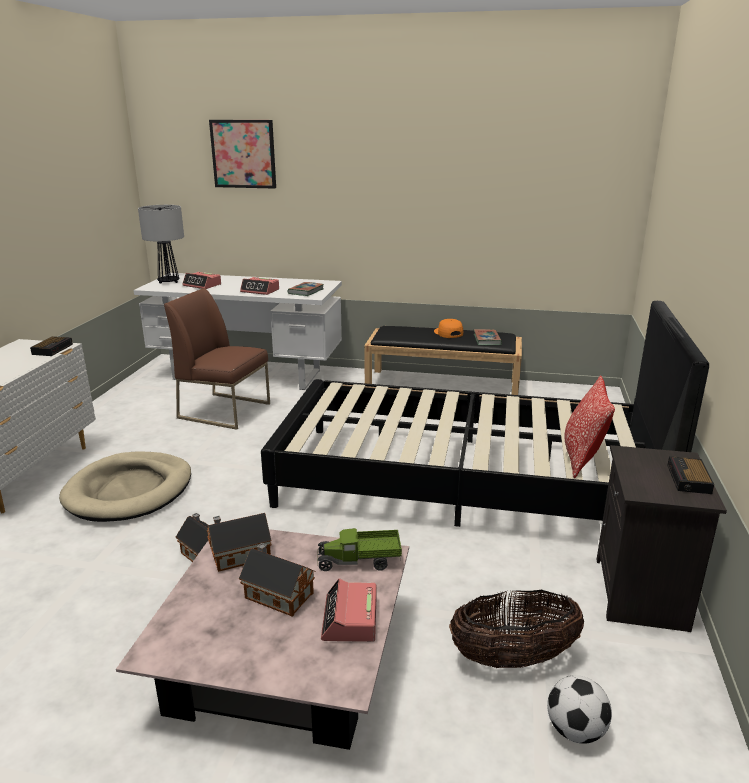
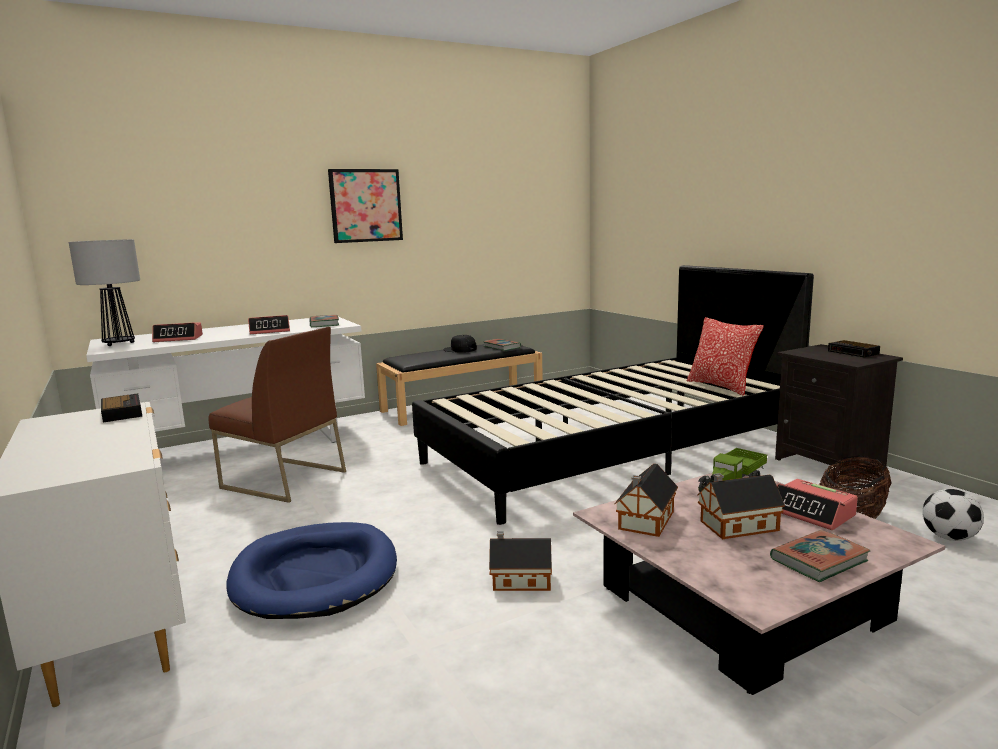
camera: 40 degrees left, 10 degrees down
beige dog bed [59,451,191,522] -> blue dog bed [226,522,397,619]
brown chair [164,288,270,430] -> brown chair turned 135 degrees counterclockwise [208,327,346,503]
picture [209,120,276,189] -> picture moved to [328,169,403,243]
orange cap [434,319,463,338] -> black cap [443,335,477,353]
none -> book [770,530,871,582]

